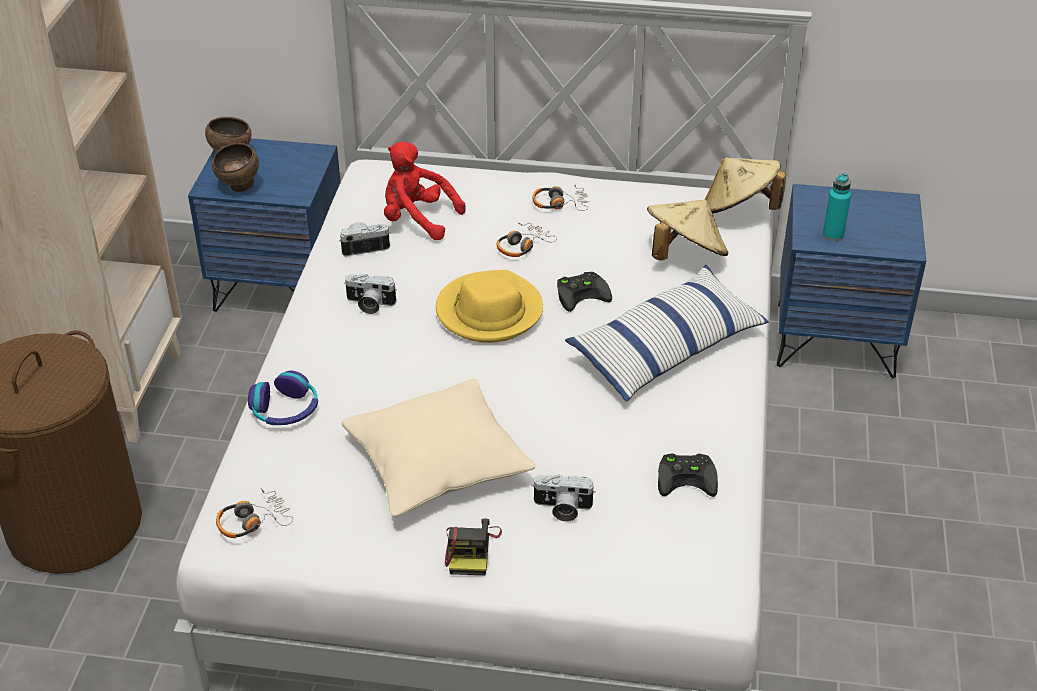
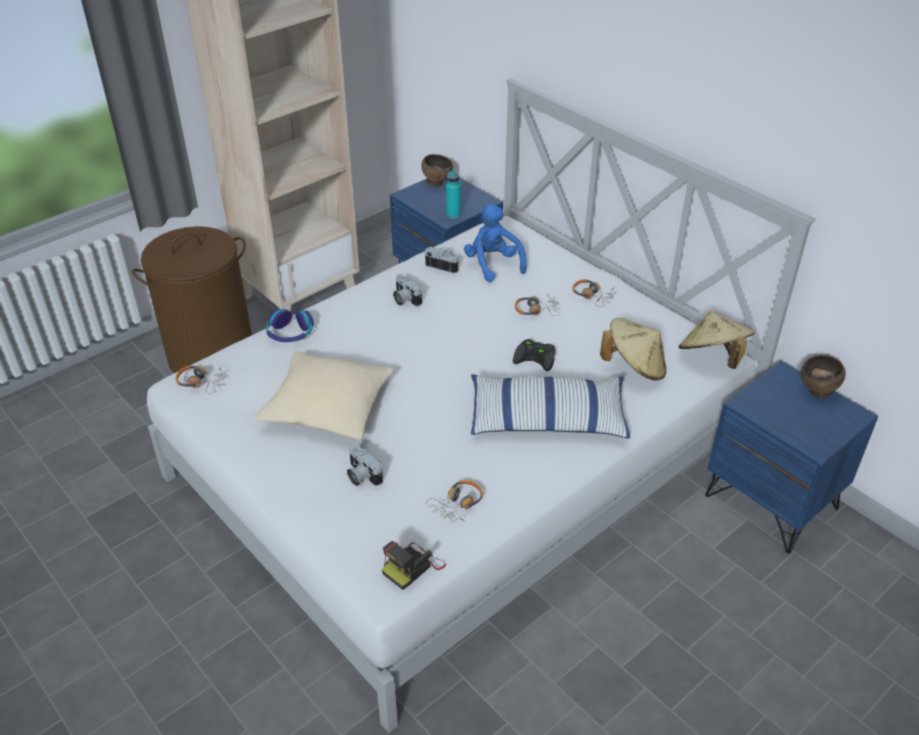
camera: 40 degrees right, 0 degrees up
brown bowl [212,143,259,192] -> brown bowl moved to [801,355,845,399]
red plush toy [384,141,466,240] -> blue plush toy [464,204,527,282]
yellow hat [436,270,543,343] -> none
camera [445,519,502,575] -> camera moved to [382,541,446,590]
black game controller [658,453,718,497] -> headphones [425,480,483,522]
turquoise bottle [822,173,851,241] -> turquoise bottle moved to [446,171,461,219]

